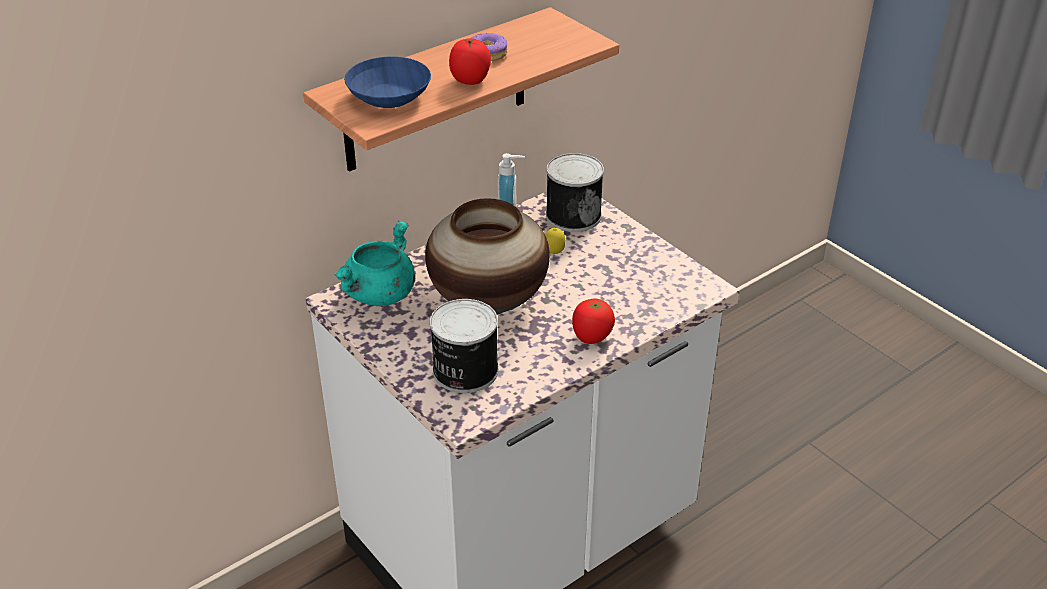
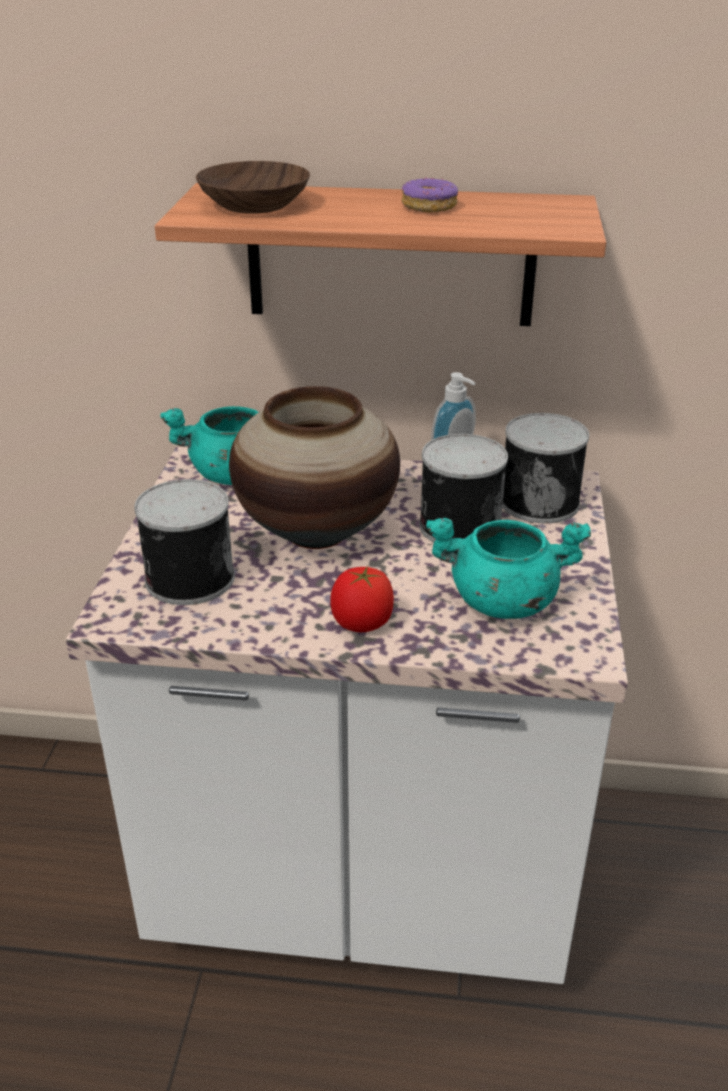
camera: 45 degrees right, 5 degrees down
blue bowl [344,57,431,108] -> brown bowl [196,161,310,214]
tomato [449,38,491,85] -> none
lemon [545,228,566,254] -> can [419,434,508,542]
none -> turquoise cooking pot [426,518,591,619]

